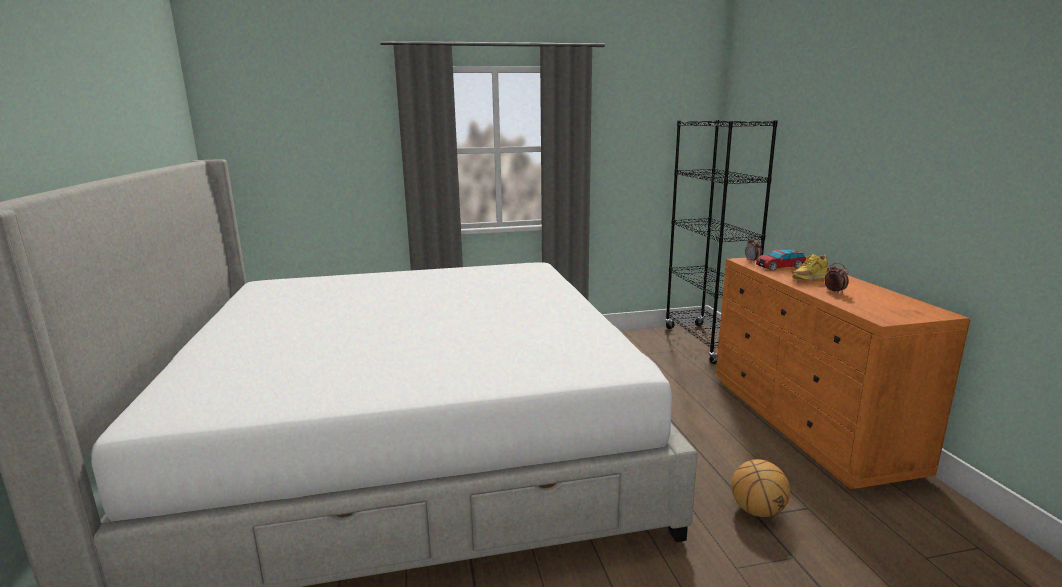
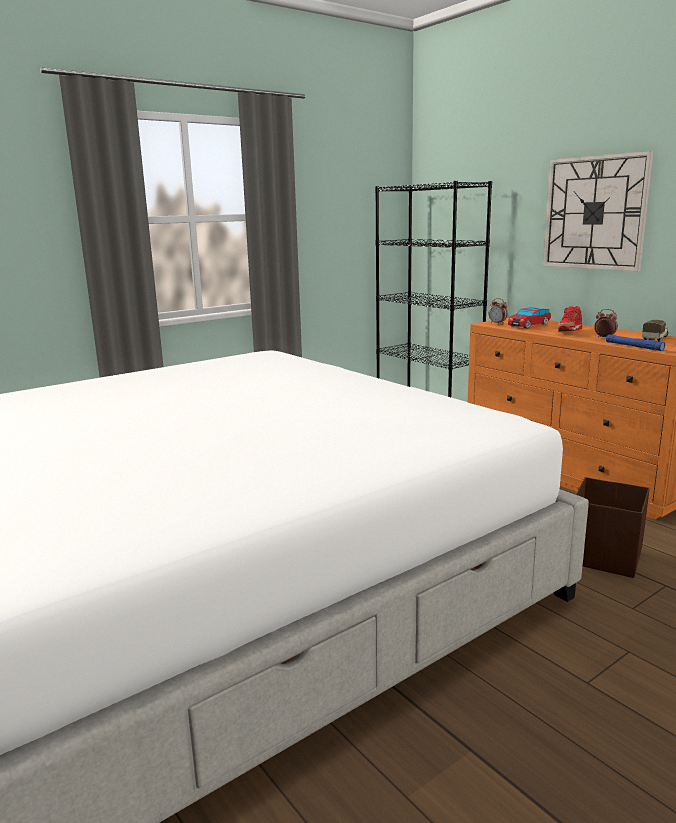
camera: 25 degrees left, 0 degrees up
basketball [731,459,790,517] -> brown storage box [576,477,650,578]
yellow shoe [792,254,828,280] -> red shoe [558,306,582,332]
none -> wall clock [543,151,654,271]
none -> blue flashlight [606,334,665,351]
none -> toy truck [642,320,668,342]

